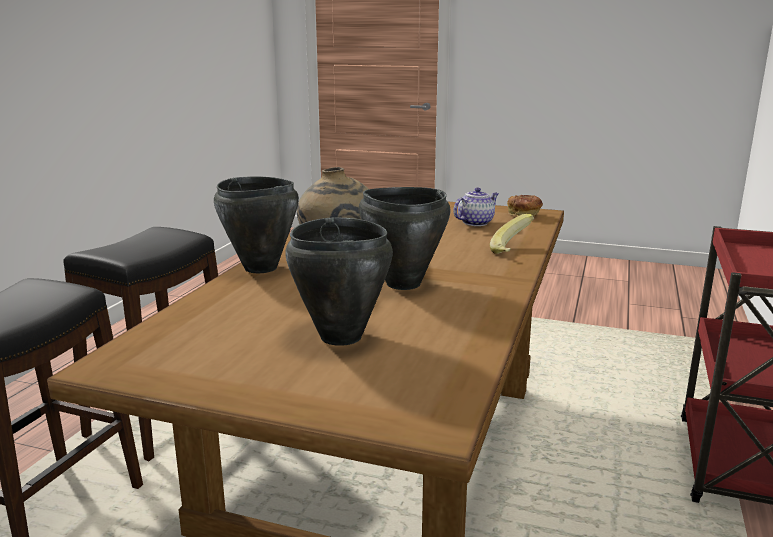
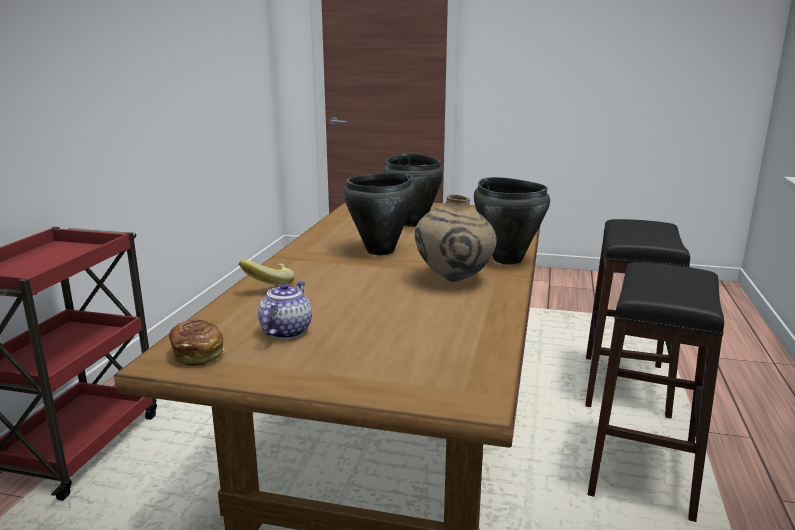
camera: 175 degrees right, 0 degrees up
teapot [453,187,499,226] -> teapot turned 150 degrees clockwise [258,281,312,339]

